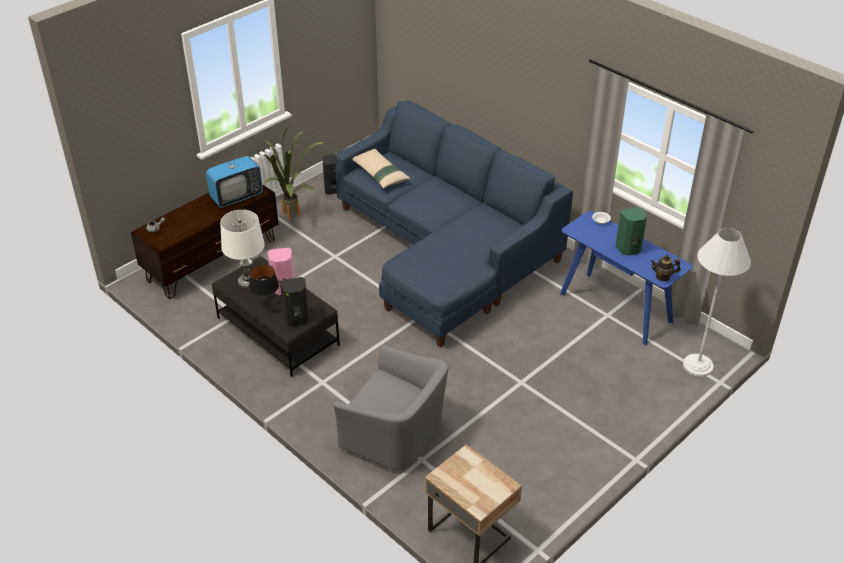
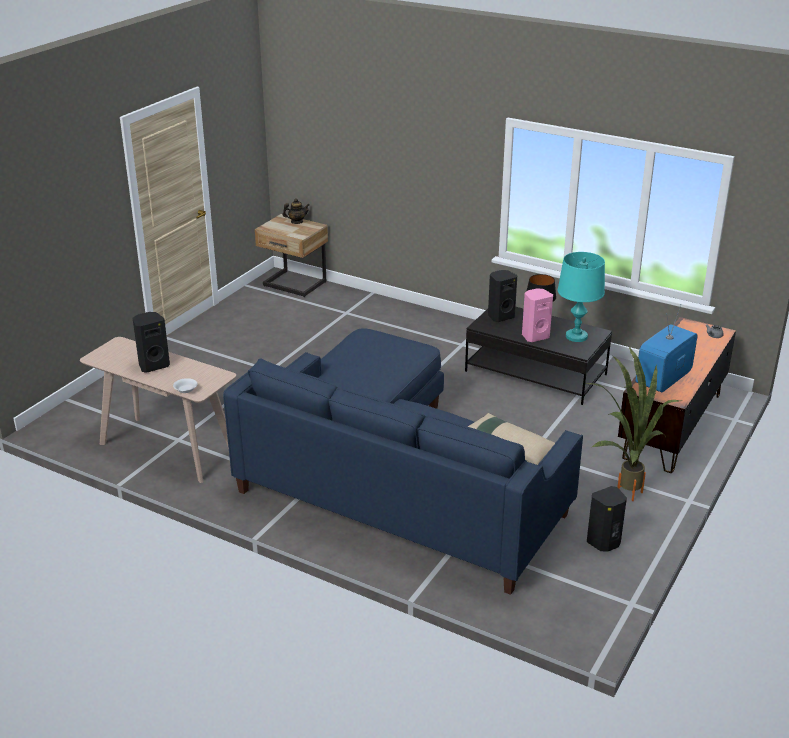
camera: 165 degrees right, 10 degrees down
white table lamp [220,210,265,289] -> turquoise table lamp [558,252,605,342]
grey armchair [333,345,448,472] -> none
blue console table [560,211,692,345] -> beige console table [80,337,236,483]
green speaker [615,207,647,256] -> black speaker [133,312,170,373]
teapot [650,255,681,282] -> teapot moved to [283,198,310,224]
white floor lamp [683,228,751,377] -> none

